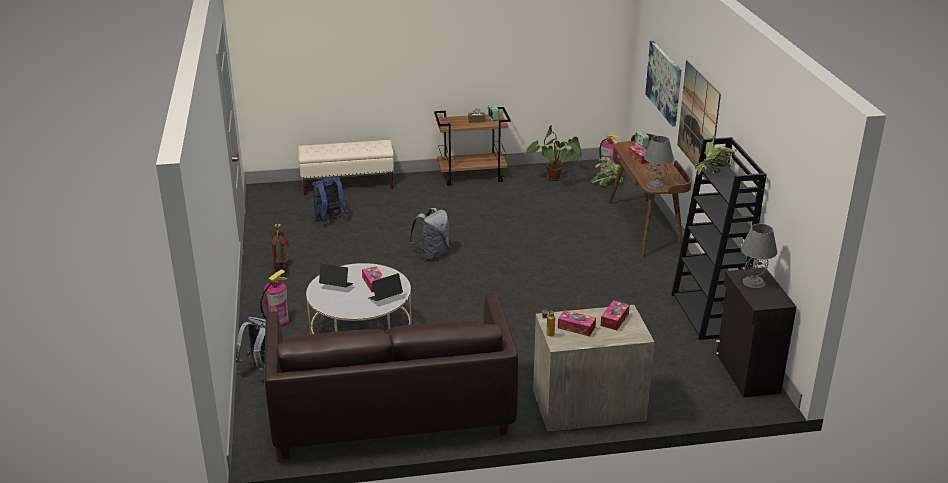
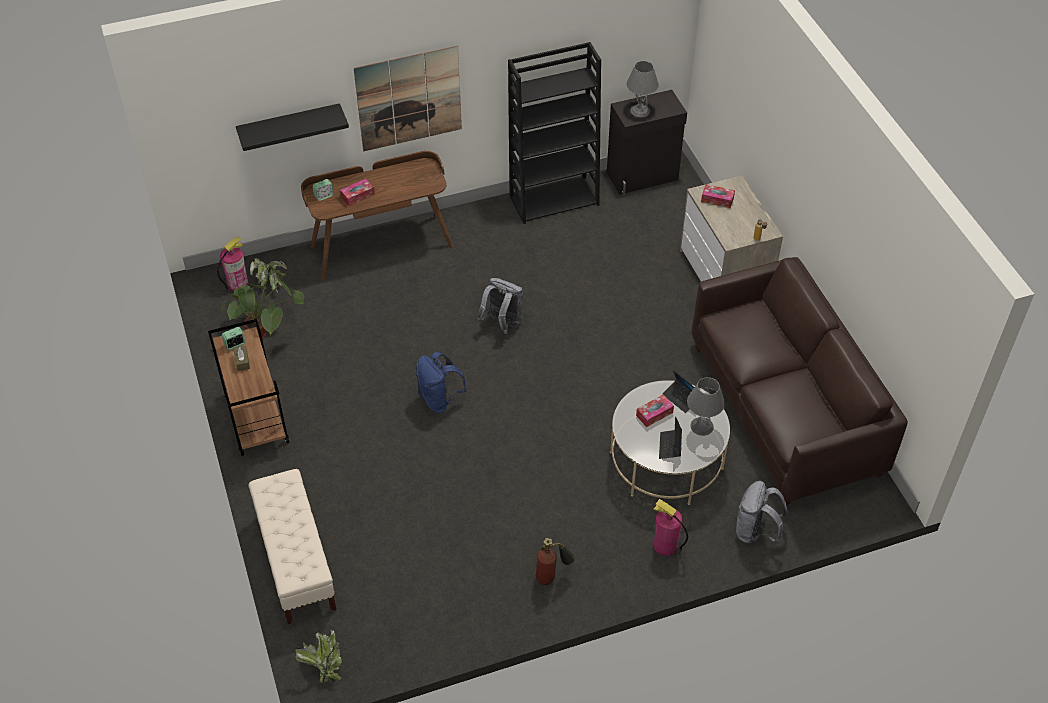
camera: 100 degrees left, 20 degrees up
blue backpack [312,177,349,220] -> blue backpack moved to [416,352,467,413]
grey backpack [409,208,449,260] -> grey backpack moved to [477,278,523,334]
tissue box [558,310,596,336] -> none
grey table lamp [644,136,674,190] -> grey table lamp moved to [687,377,725,436]
picture [645,41,681,127] -> black shelf [236,103,349,151]
potted plant [695,136,735,175] -> potted plant moved to [295,630,342,683]

